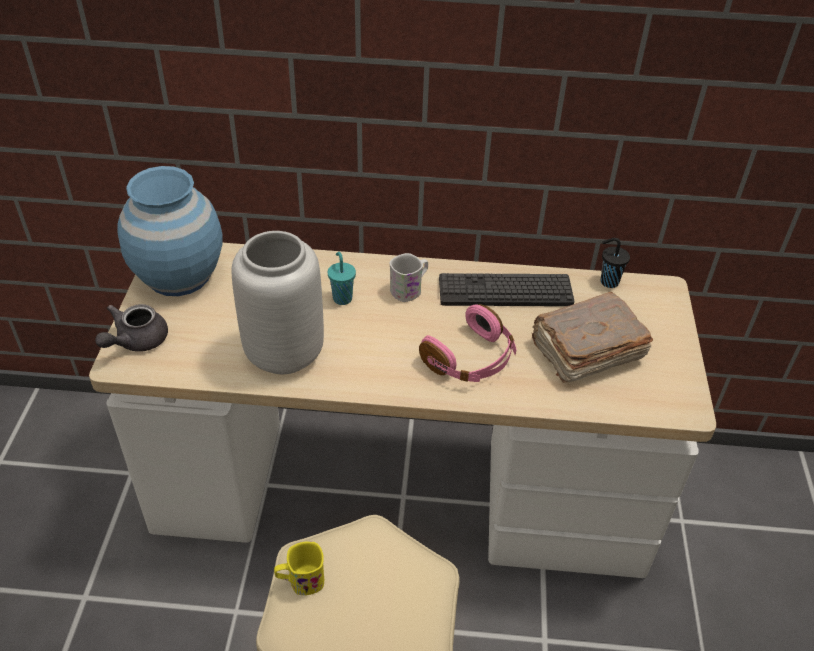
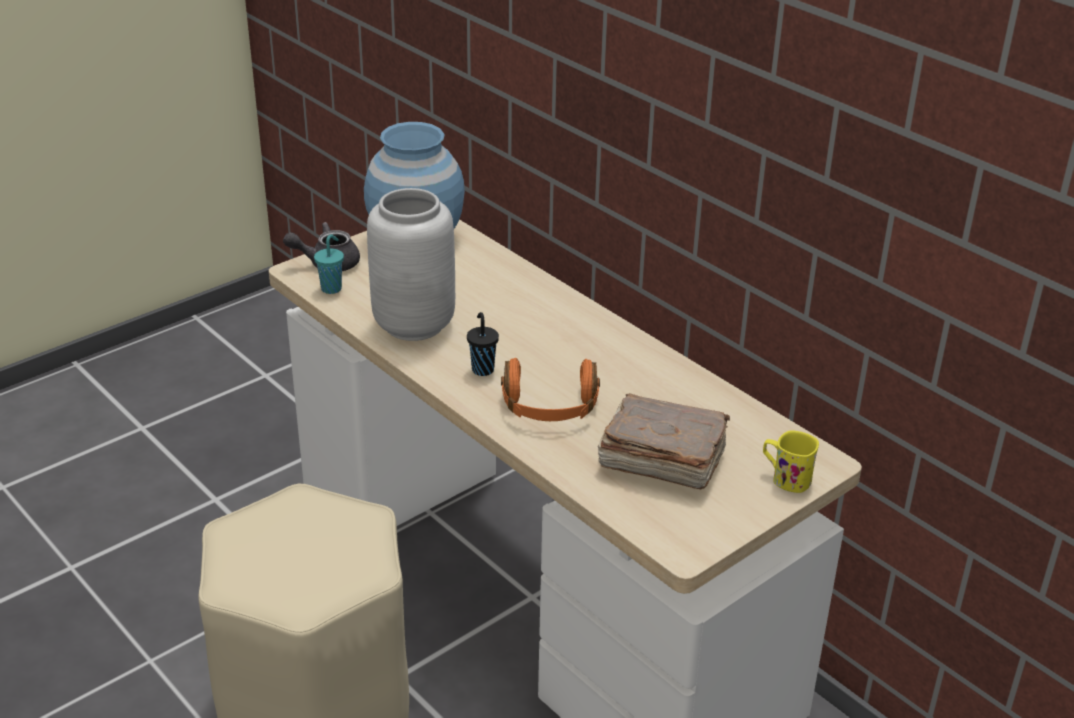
camera: 45 degrees right, 10 degrees down
yellow mug [274,541,324,595] -> yellow mug moved to [763,430,819,493]
turquoise cup [328,252,356,305] -> turquoise cup moved to [314,234,344,294]
white mug [389,253,428,302] -> none
pink headphones [419,304,516,382] -> orange headphones [501,358,600,421]
keyboard [439,273,574,306] -> none
black cup [601,238,630,288] -> black cup moved to [467,312,499,376]

